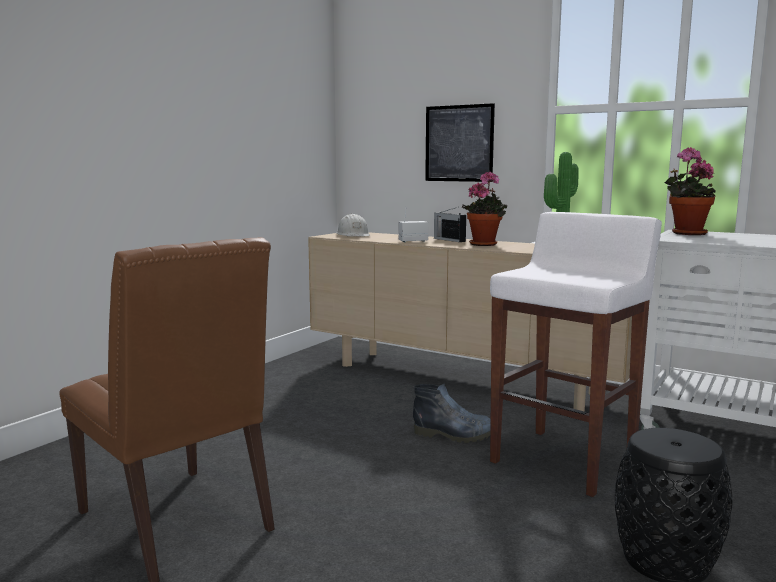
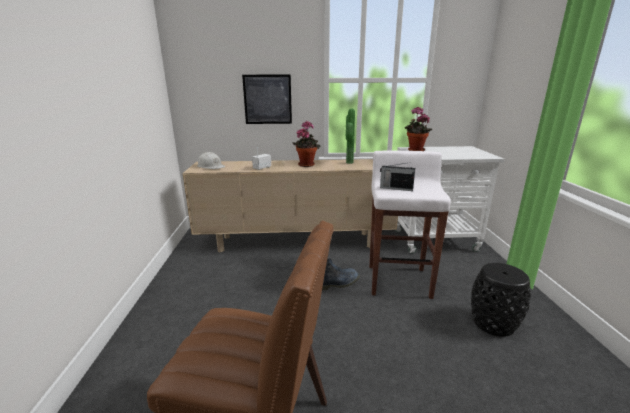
camera: 35 degrees left, 10 degrees up
radio [434,207,466,242] -> radio moved to [380,162,415,191]

